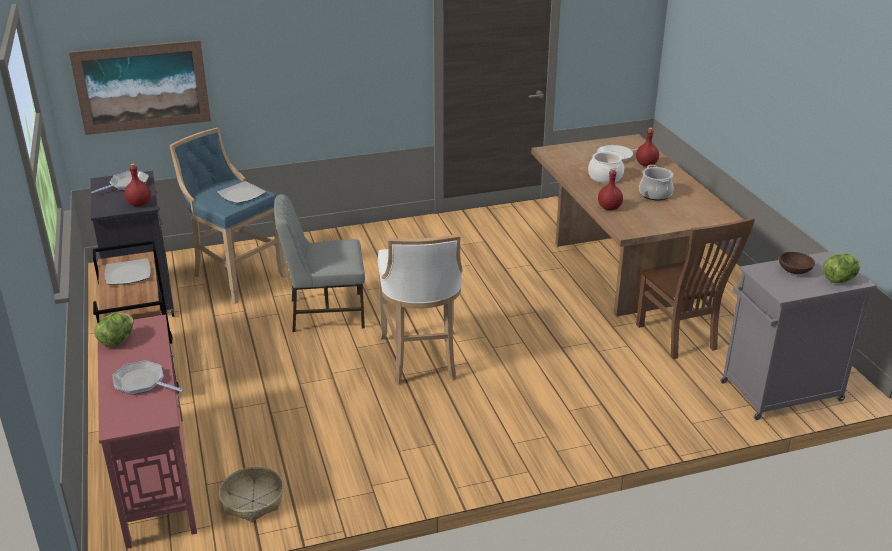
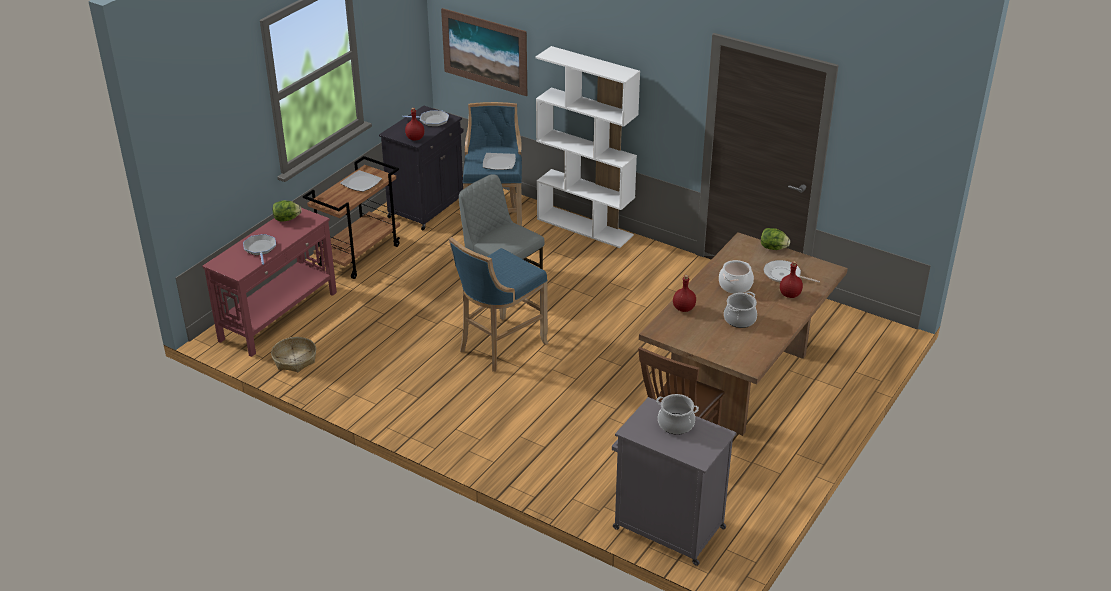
camera: 50 degrees right, 5 degrees up
white stool [378,234,463,385] -> blue stool [449,237,548,372]
brown bowl [779,252,815,274] -> cooking pot [656,394,699,435]
lettuce [823,253,861,283] -> lettuce moved to [761,228,790,250]
none -> white bookcase [536,46,640,248]

